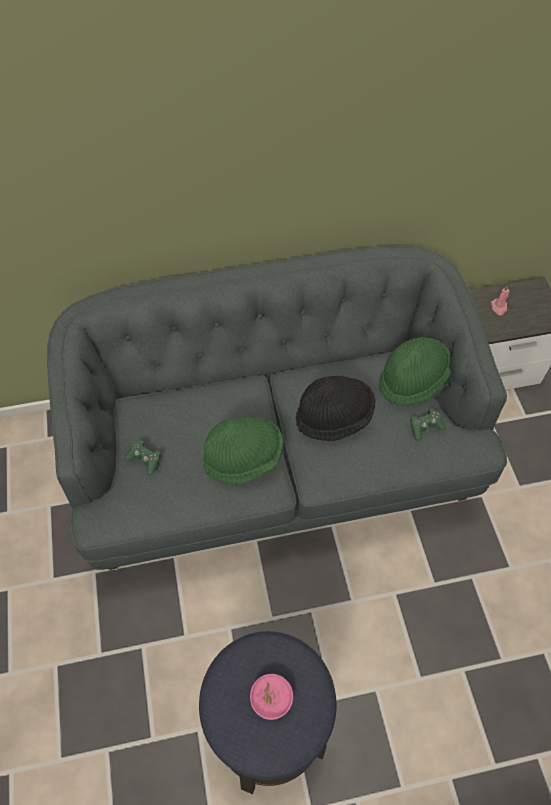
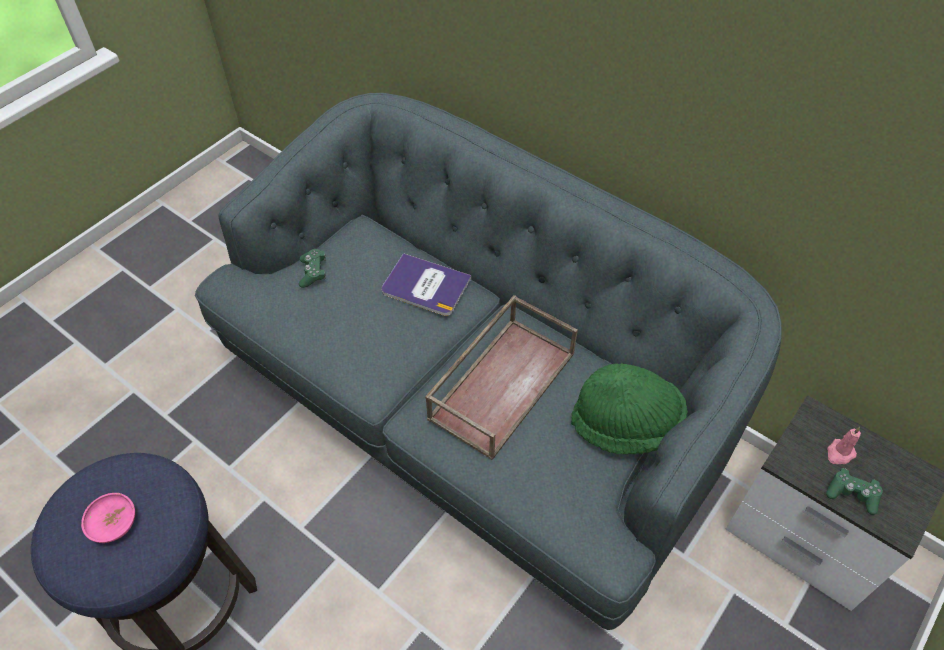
camera: 50 degrees right, 5 degrees down
green hat [203,417,284,485] -> none
black hat [296,376,376,441] -> brown tray [425,295,578,460]
green game controller [410,409,446,441] -> green game controller moved to [826,468,883,515]
none -> book [382,253,471,316]

